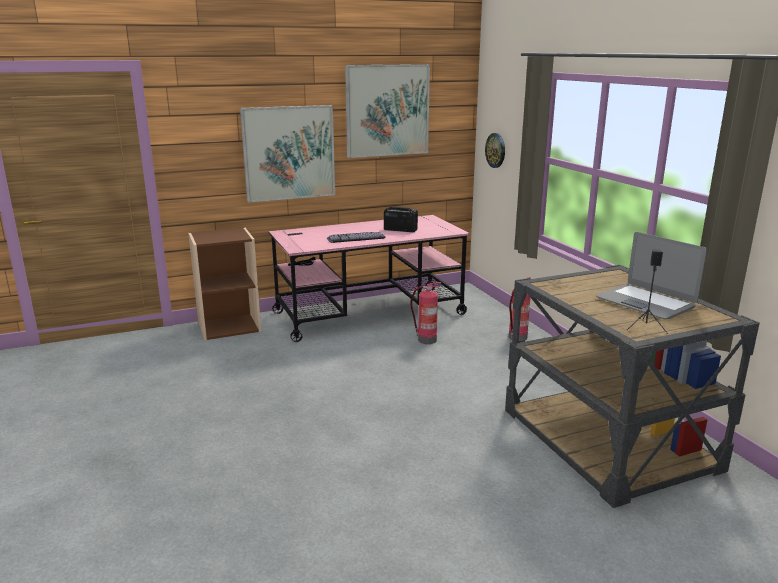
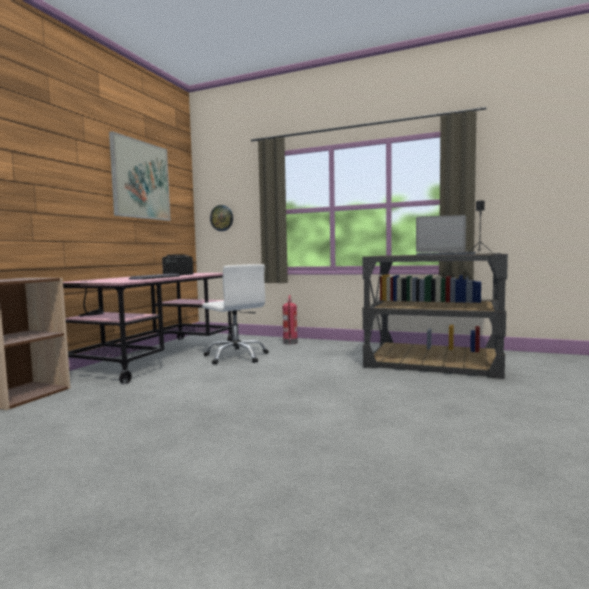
camera: 45 degrees left, 15 degrees down
picture [240,105,335,203] -> none
fire extinguisher [411,282,441,344] -> white office chair [202,264,269,365]

